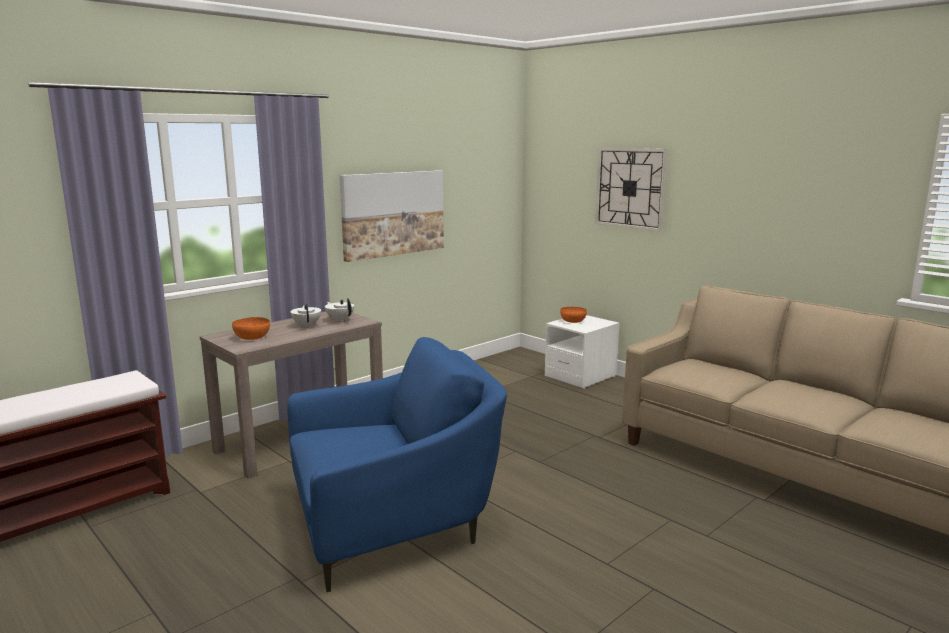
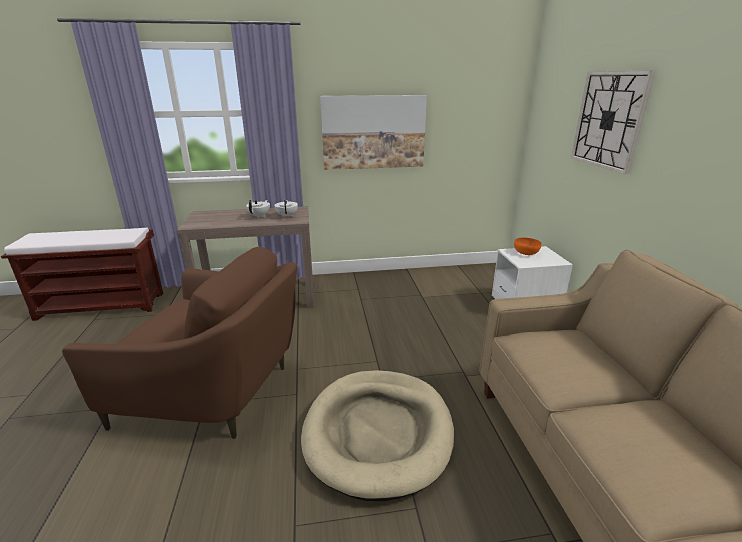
camera: 35 degrees right, 10 degrees up
orange bowl [232,317,270,340] -> none
blue armchair [287,337,507,592] -> brown armchair [62,247,297,439]
none -> beige dog bed [301,370,454,501]

